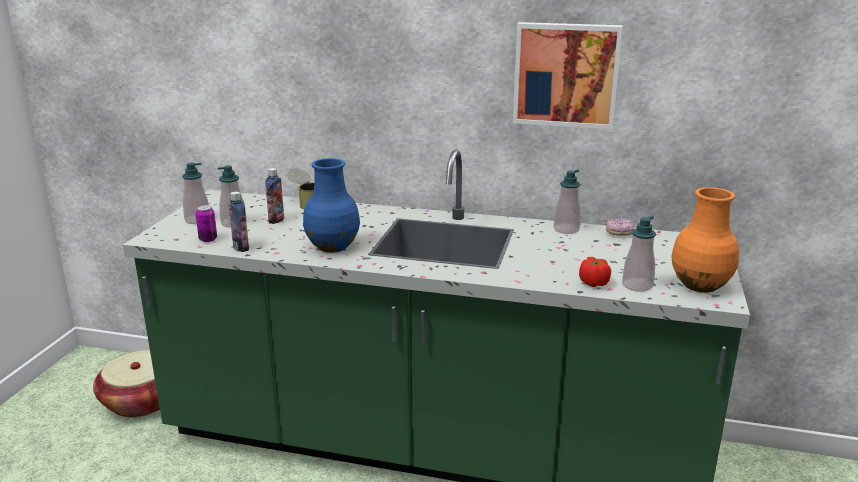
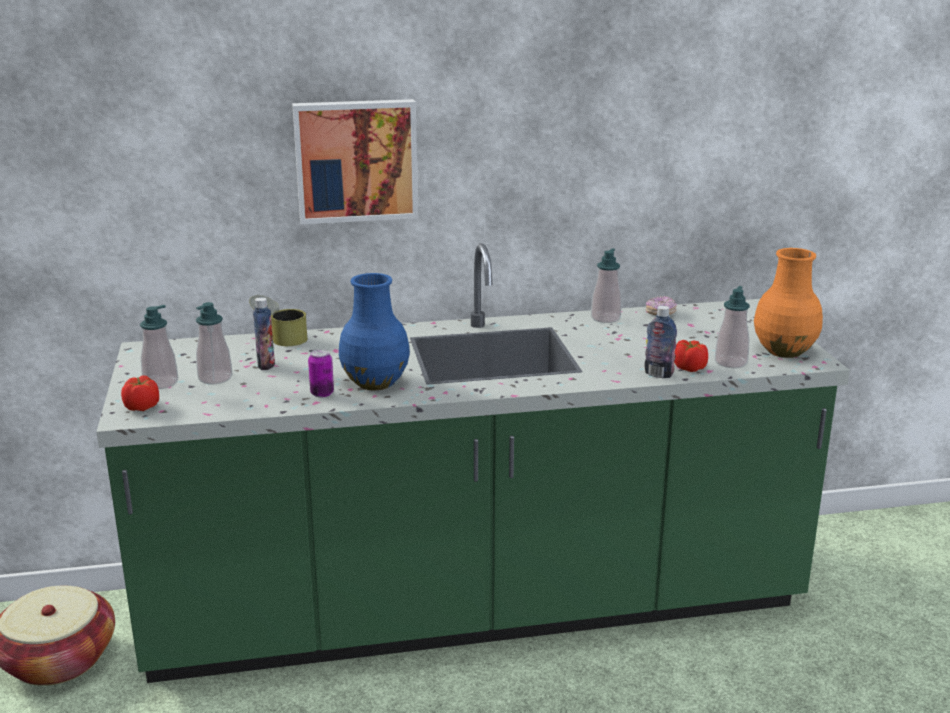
camera: 25 degrees left, 0 degrees up
can [195,205,217,242] -> can moved to [308,349,334,398]
bottle [228,192,249,252] -> bottle moved to [644,306,677,378]
picture [513,22,623,129] -> picture moved to [292,99,418,224]
none -> tomato [121,375,159,411]

